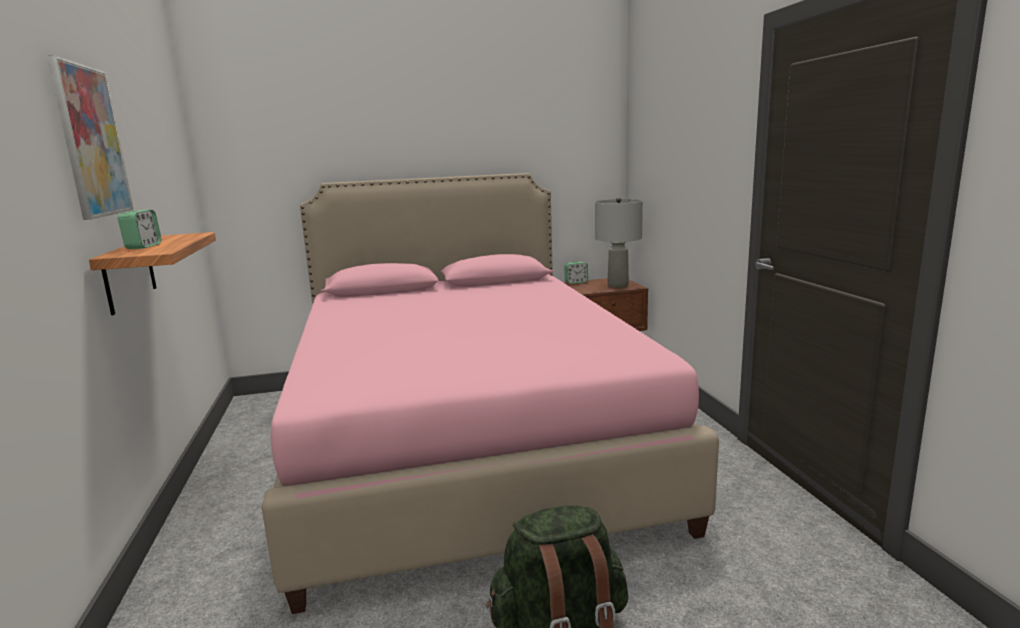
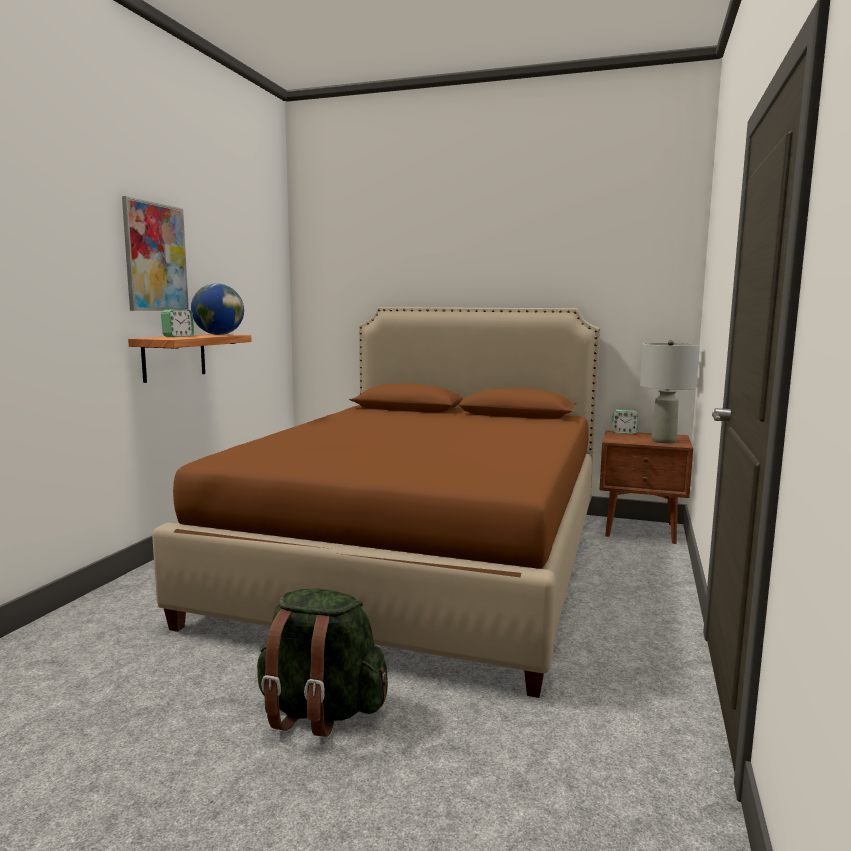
camera: 30 degrees right, 5 degrees down
pink bed [261,173,719,614] -> brown bed [152,307,600,698]
none -> globe [191,283,244,335]

